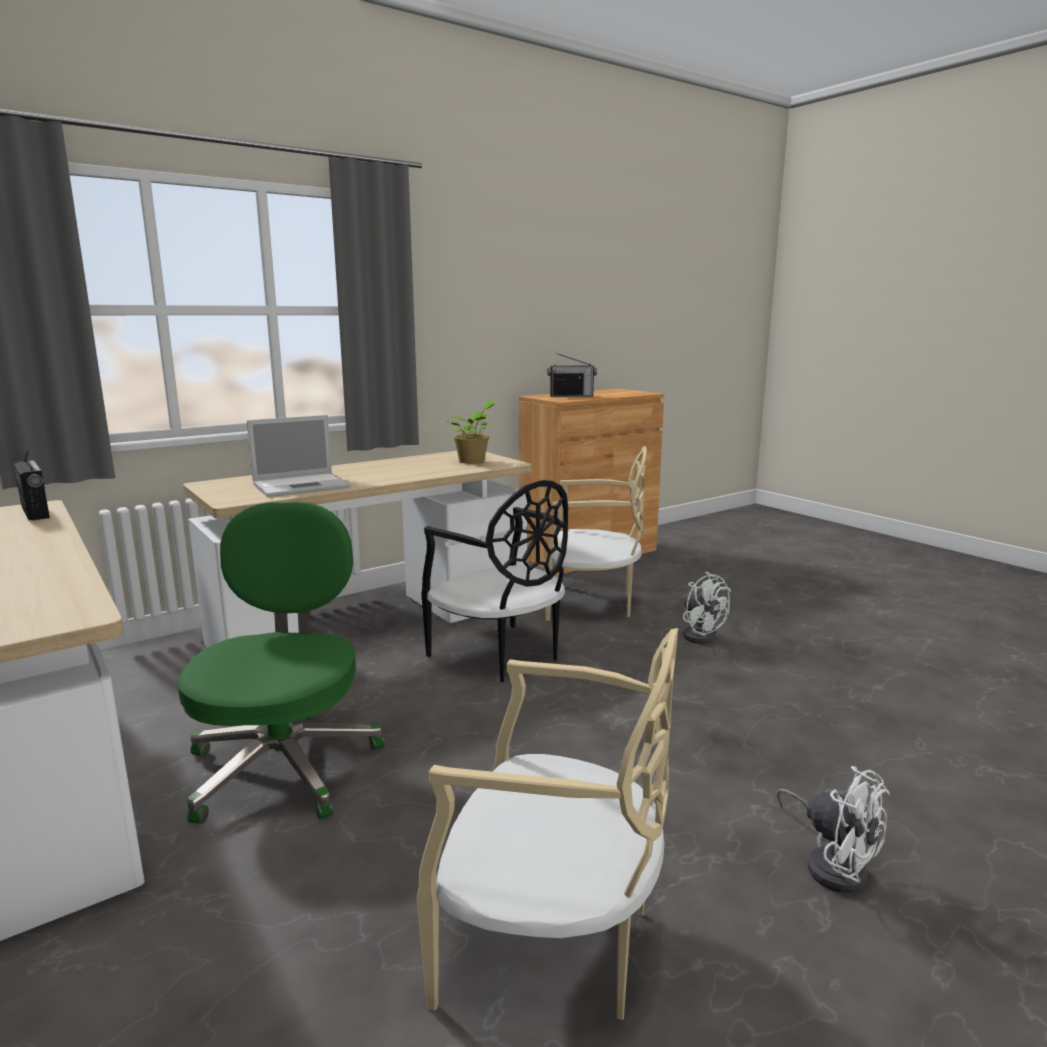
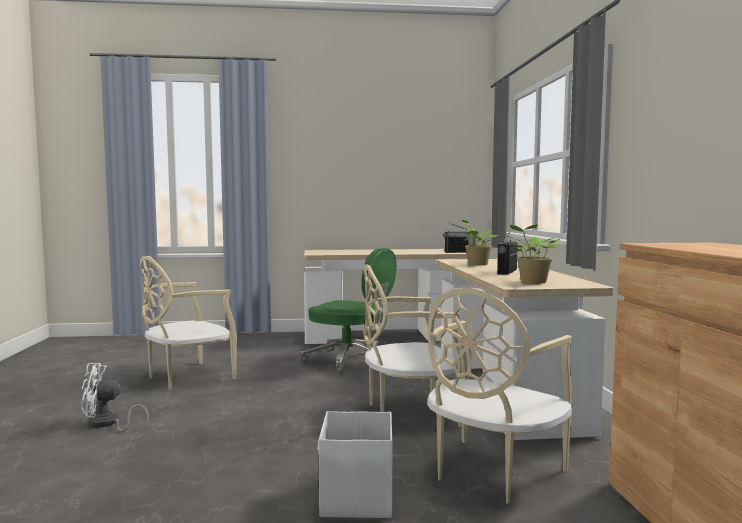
camera: 120 degrees right, 10 degrees down
laptop [247,415,350,497] -> potted plant [461,220,499,266]
black chair [421,480,568,682] -> beige chair [363,264,462,427]
radio [547,353,597,397] -> radio moved to [497,230,518,275]
white fan [680,572,731,644] -> white storage box [317,411,392,518]

